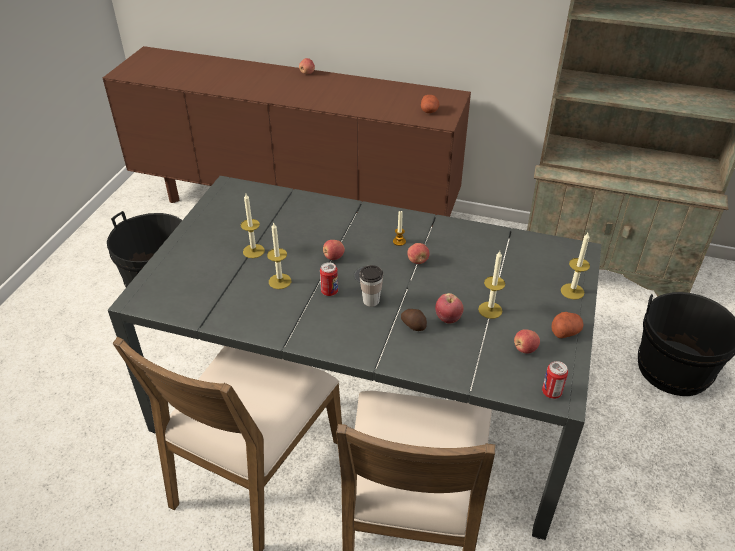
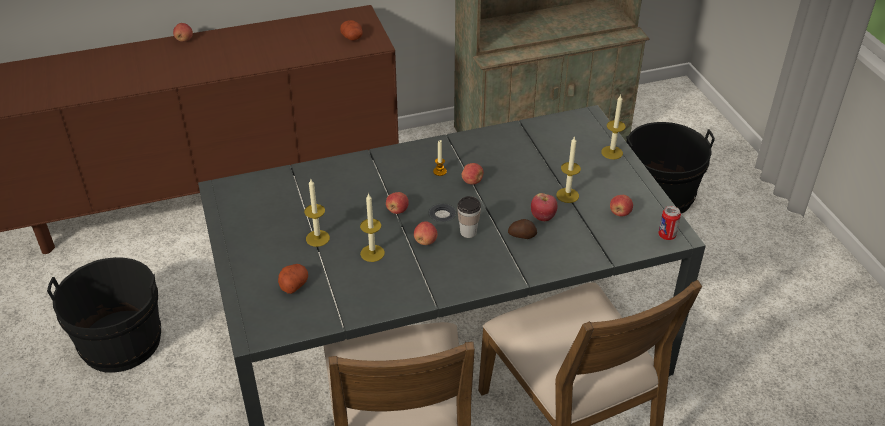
camera: 35 degrees left, 0 degrees up
can [320,262,338,296] -> apple [414,221,437,245]
potato [552,312,584,338] -> potato moved to [278,264,308,294]

